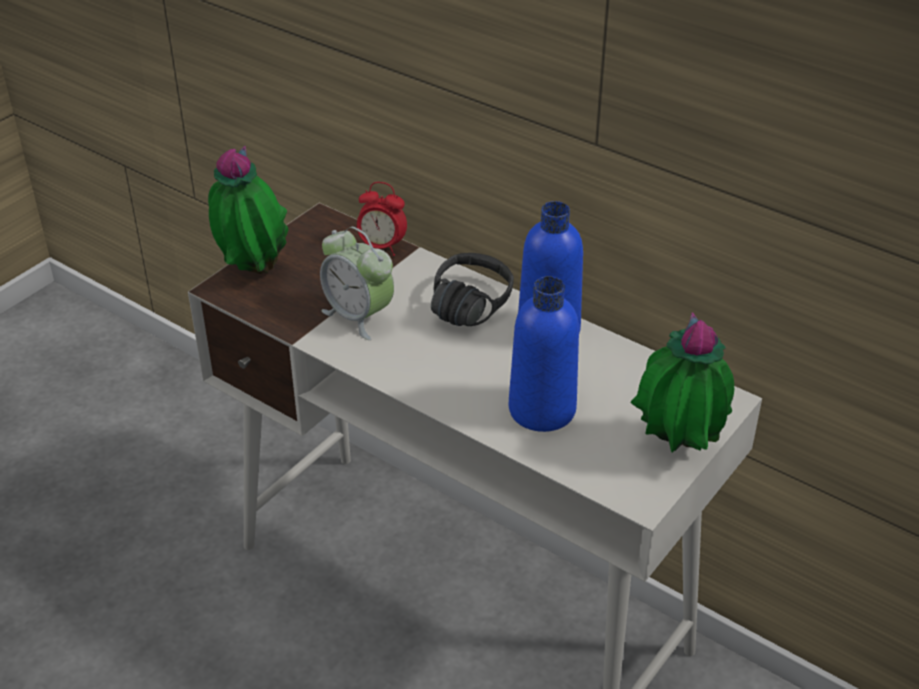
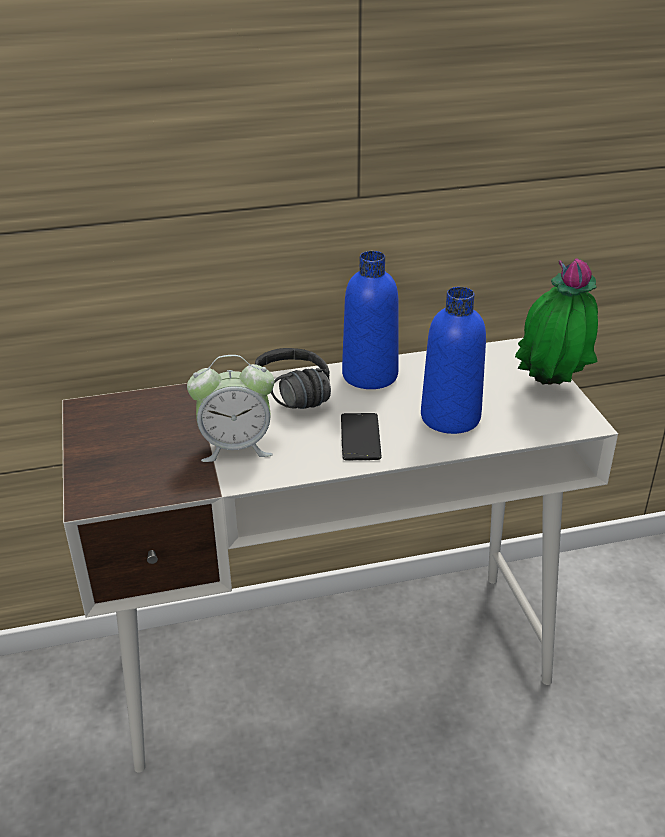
camera: 50 degrees left, 5 degrees down
potted plant [208,146,288,274] -> none
alarm clock [357,182,407,256] -> none
none -> phone [341,413,381,461]

